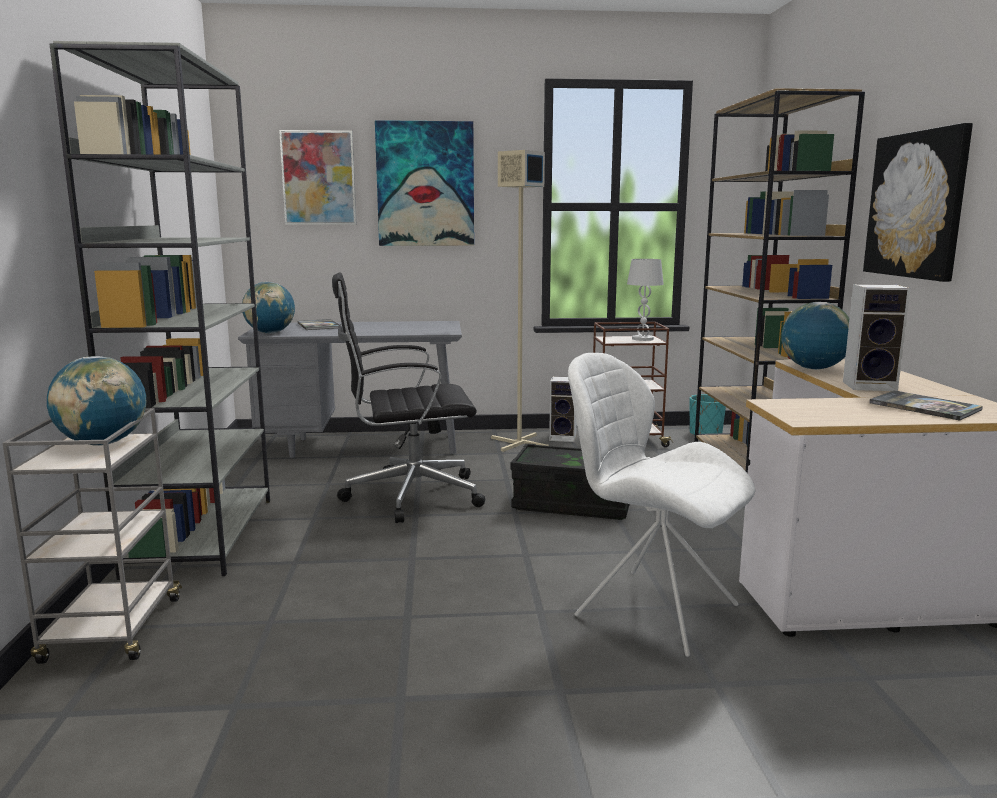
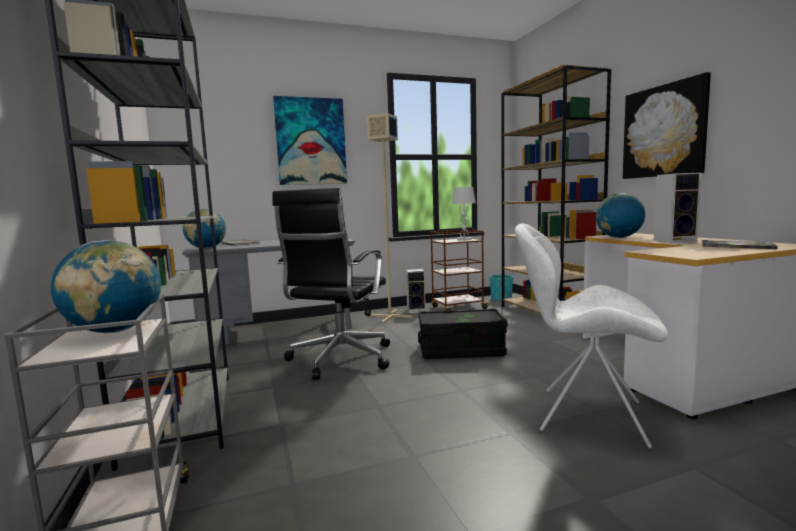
camera: 15 degrees left, 5 degrees down
picture [279,130,357,225] -> none
black office chair [332,272,485,523] -> black office chair turned 45 degrees counterclockwise [272,188,390,380]

